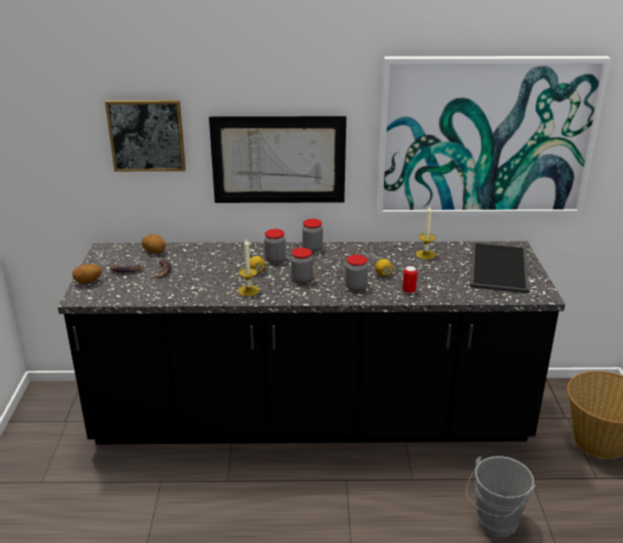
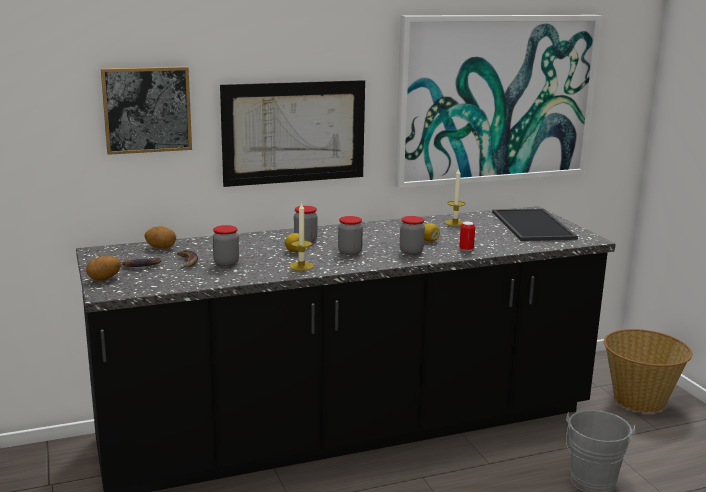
camera: 20 degrees left, 10 degrees down
jar [302,219,323,252] -> jar moved to [213,225,239,266]

